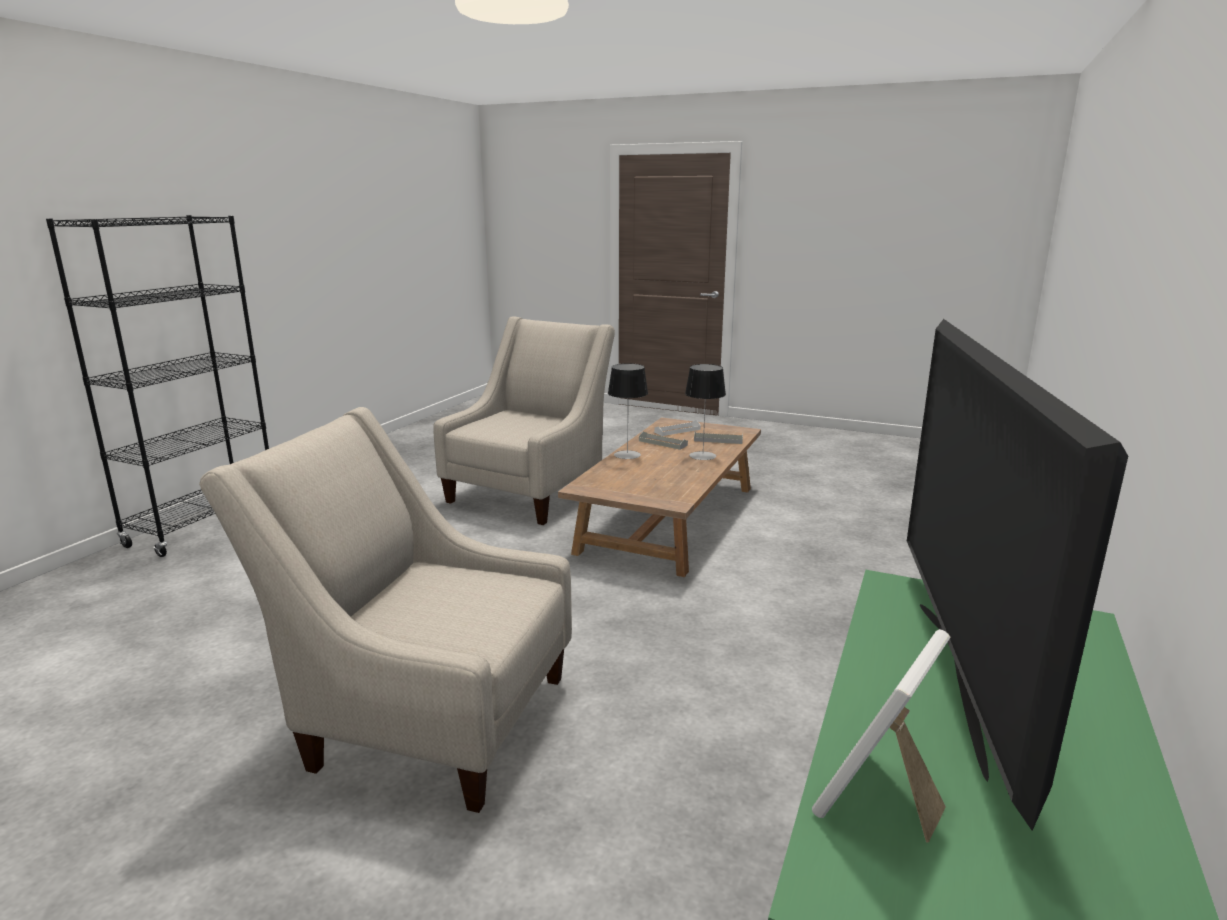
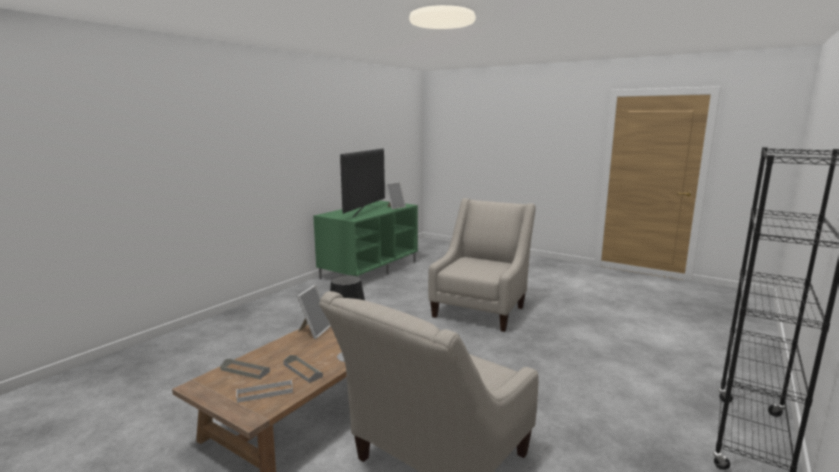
camera: 170 degrees left, 5 degrees down
beige armchair [199,407,572,813] -> beige armchair turned 90 degrees counterclockwise [428,198,536,332]
table lamp [685,364,726,460] -> none
none -> picture frame [297,285,331,339]

